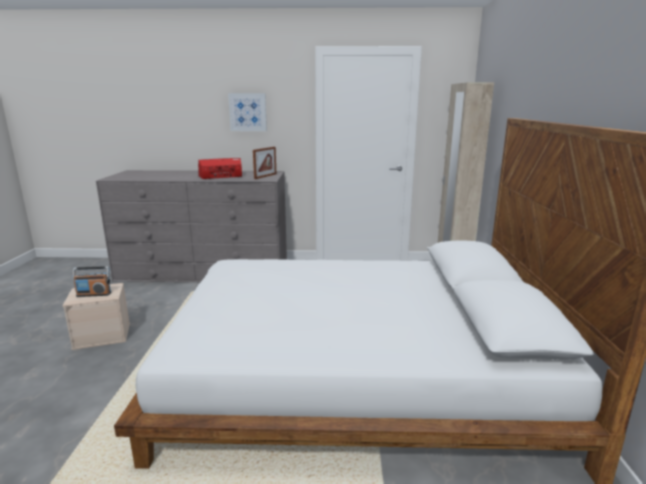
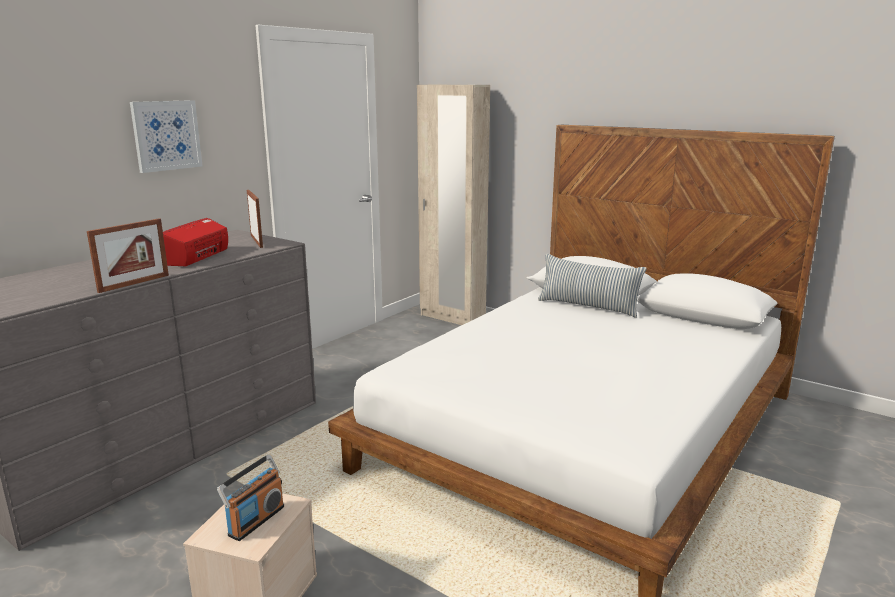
camera: 55 degrees left, 0 degrees up
none -> picture frame [87,218,169,293]
none -> pillow [538,254,647,318]

